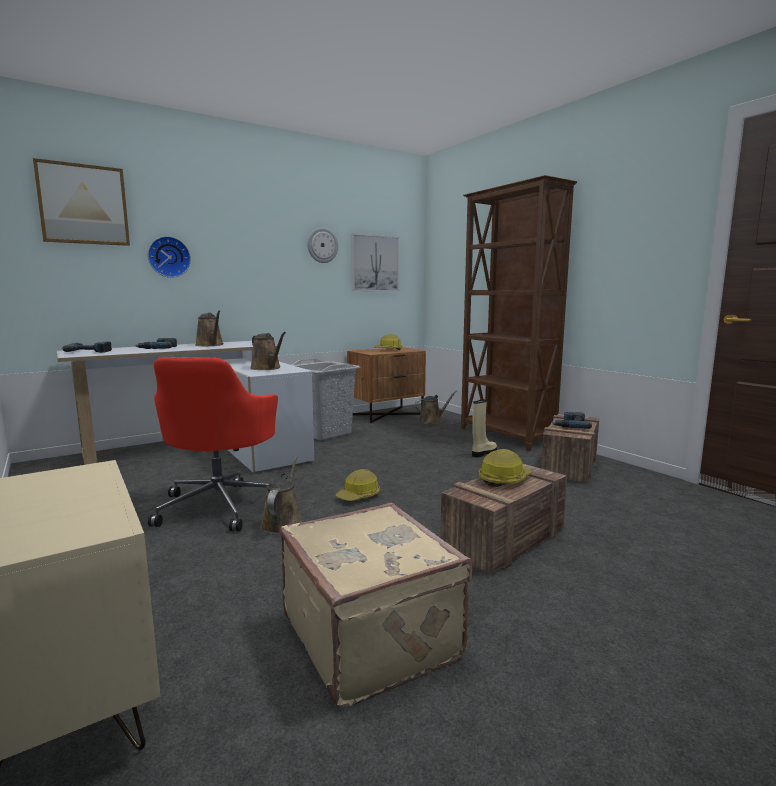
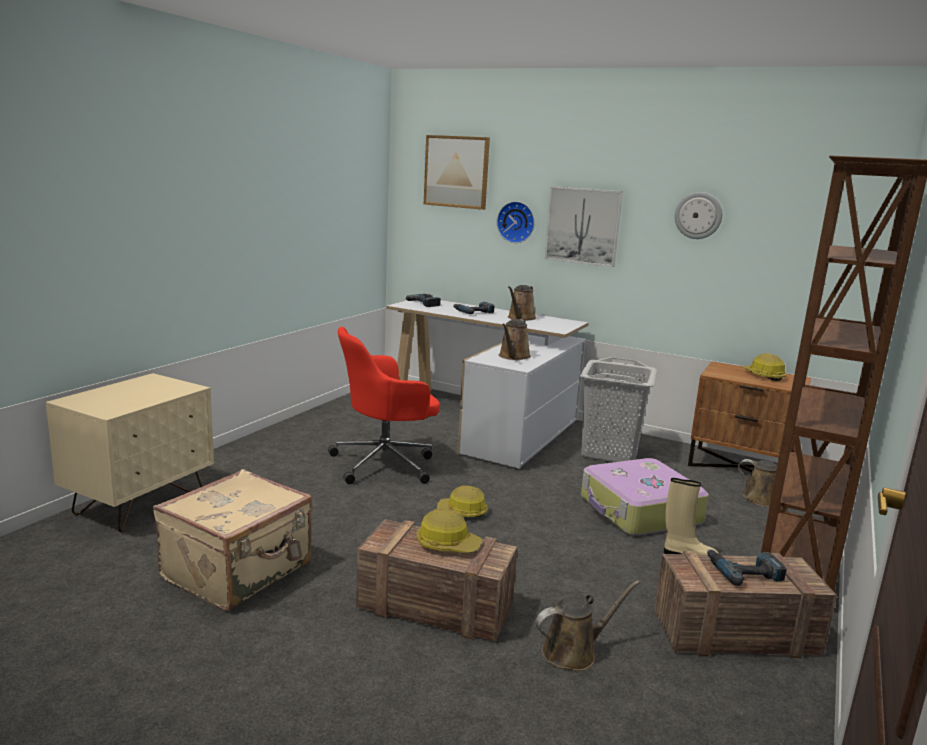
camera: 60 degrees right, 5 degrees up
brown watering can [260,456,302,534] -> brown watering can moved to [535,581,640,671]
picture [351,234,399,291] -> picture moved to [545,187,623,267]
none -> suitcase [581,458,709,536]

